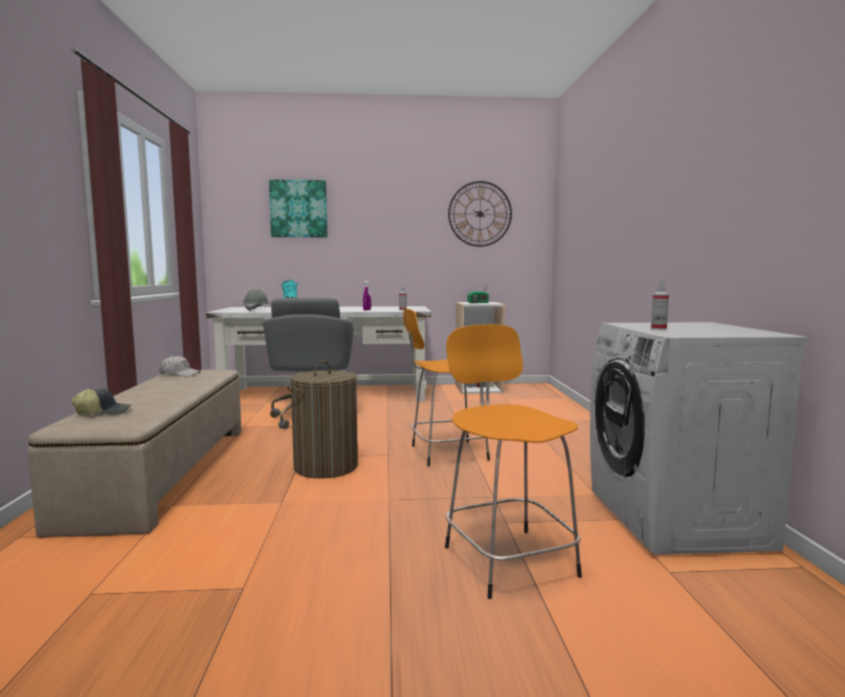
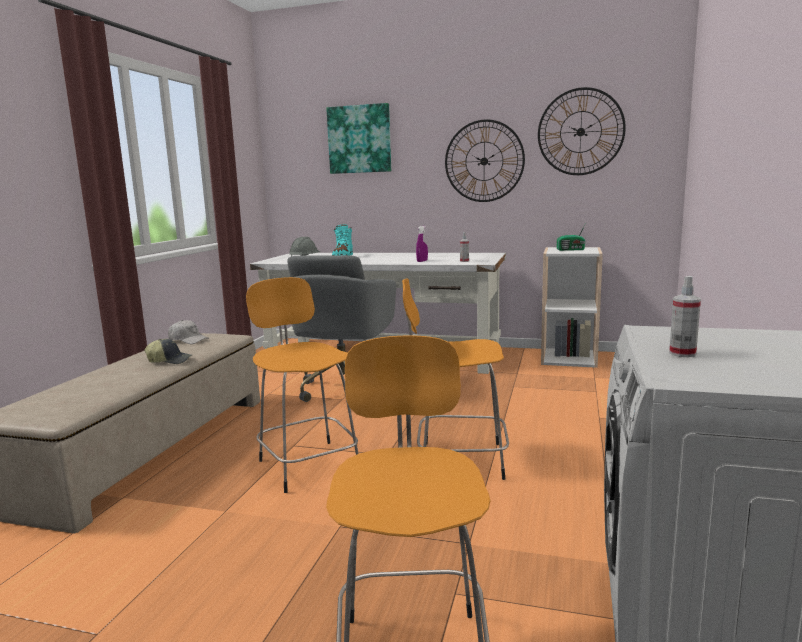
camera: 20 degrees right, 5 degrees up
cap [71,388,131,415] -> cap moved to [145,339,193,364]
laundry basket [287,361,358,479] -> orange stool [246,277,358,493]
none -> wall clock [445,119,525,202]

